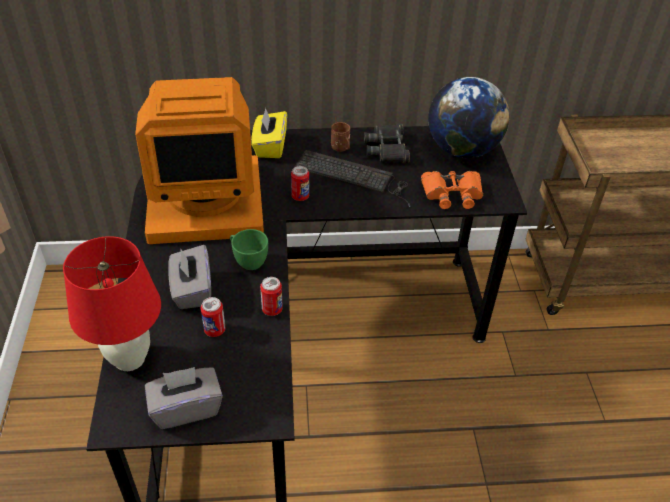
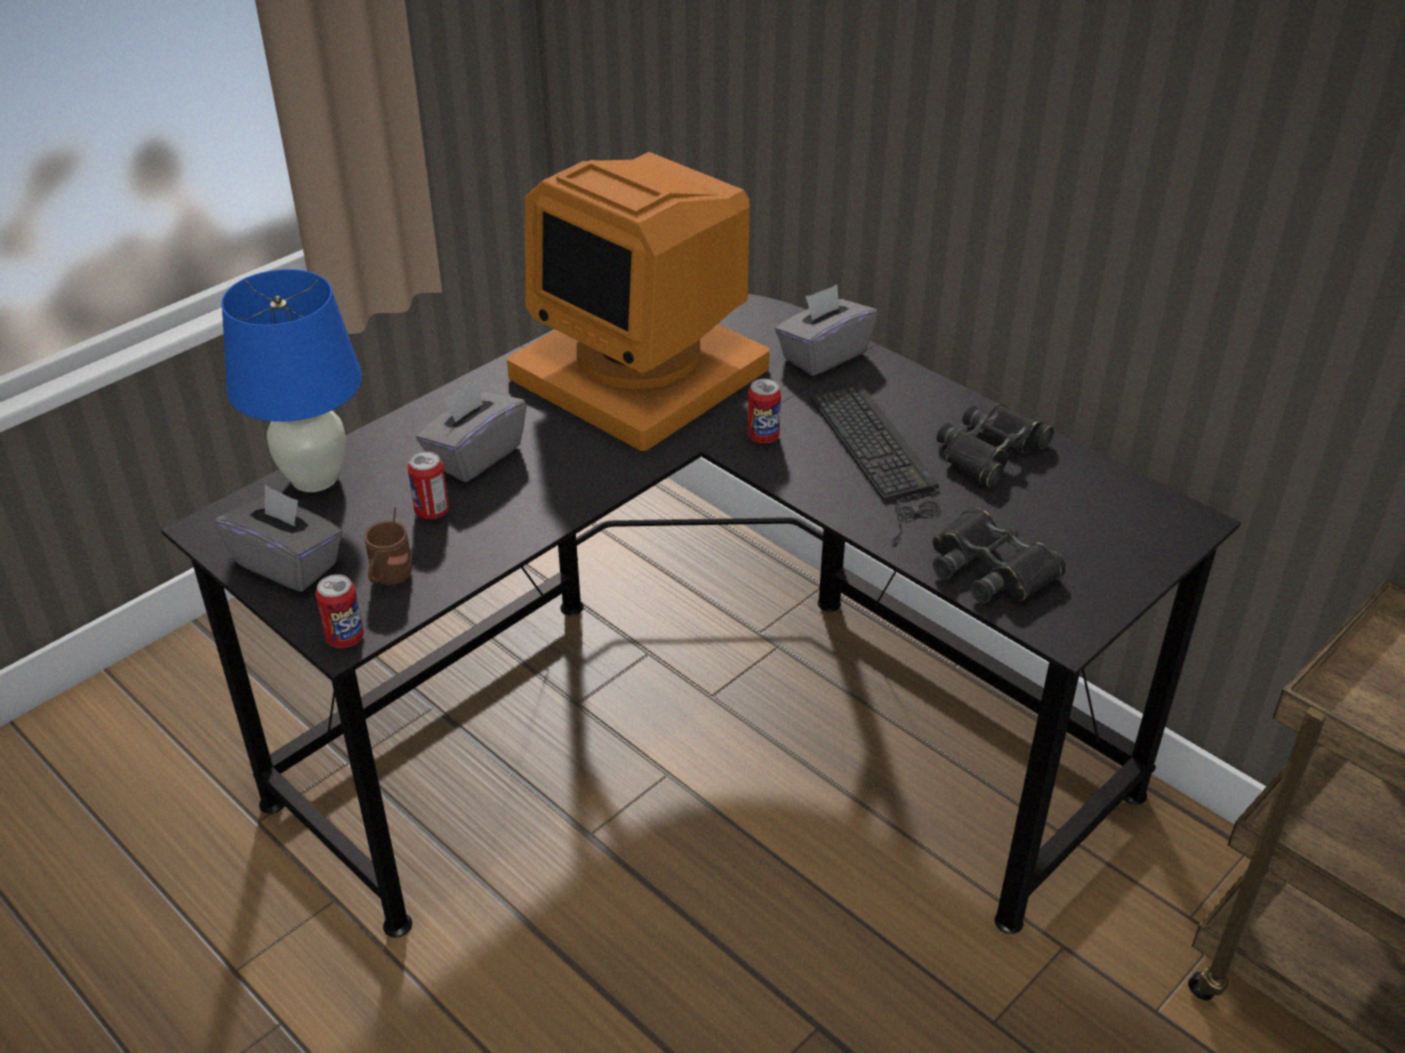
camera: 50 degrees right, 5 degrees down
red table lamp [63,236,161,371] -> blue table lamp [221,269,362,492]
green cup [230,229,268,270] -> none
yellow tissue box [251,108,287,158] -> grey tissue box [775,284,878,376]
can [260,277,283,316] -> can moved to [315,574,364,648]
brown mug [331,116,350,152] -> brown mug moved to [364,508,412,585]
orange binoculars [421,171,483,209] -> black binoculars [932,506,1066,603]
globe [428,77,509,158] -> none

